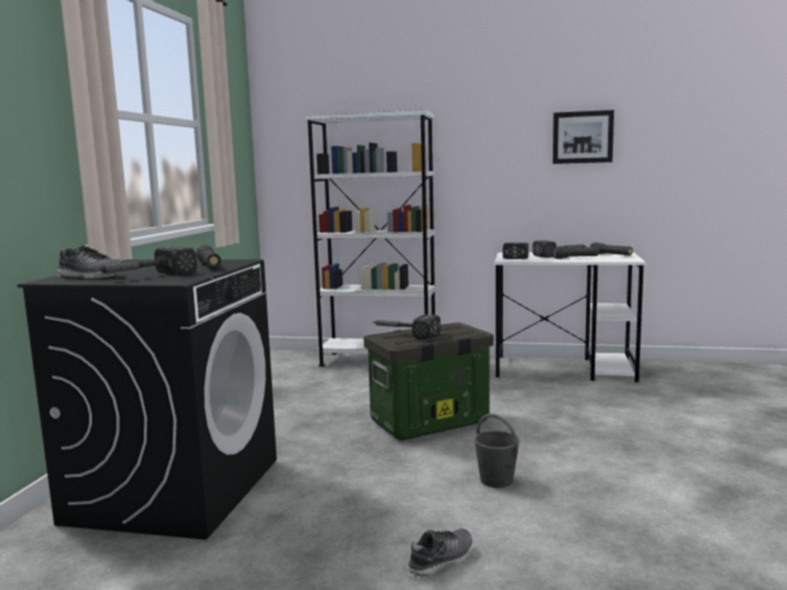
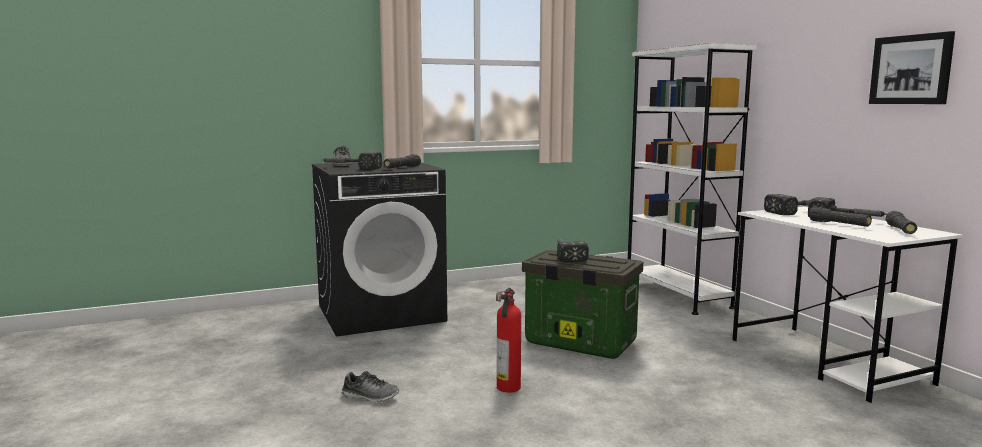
camera: 55 degrees right, 0 degrees up
grey bucket [474,414,520,488] -> fire extinguisher [496,287,521,392]

